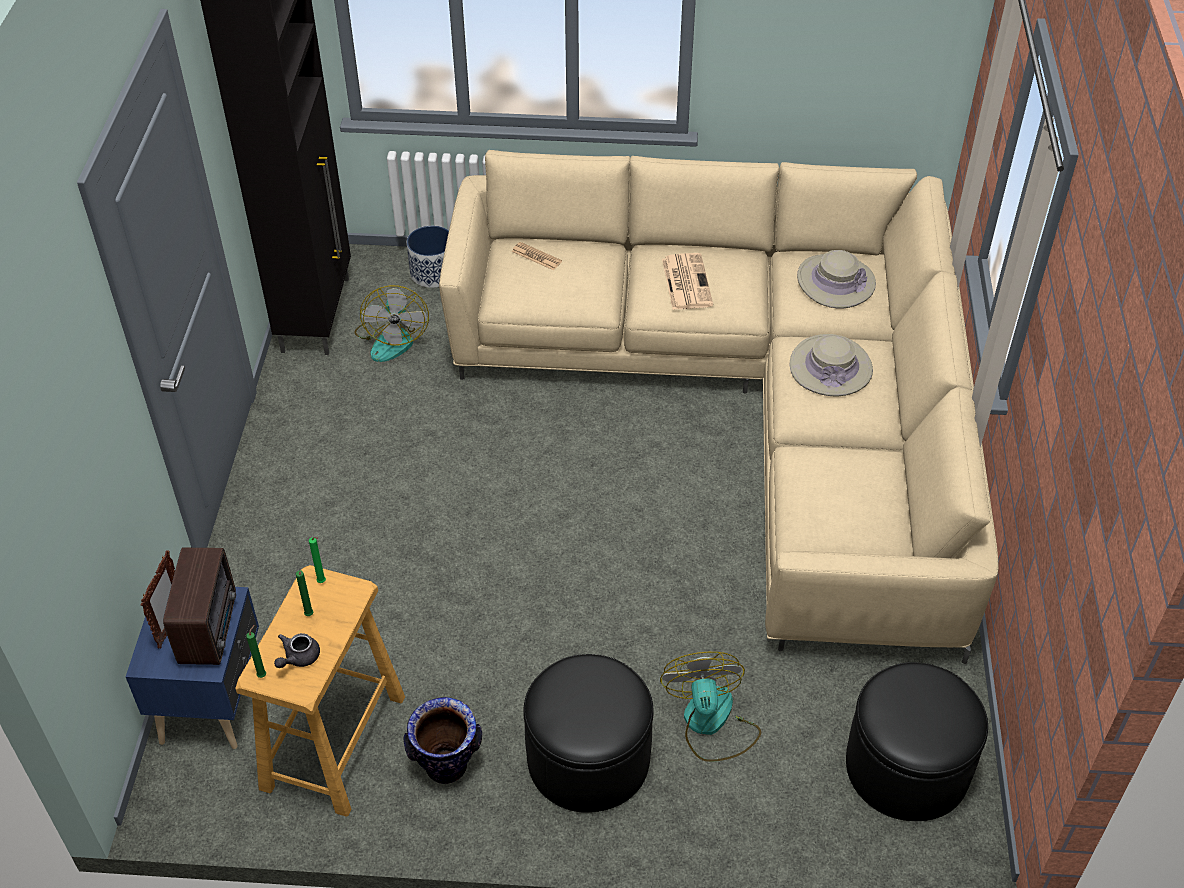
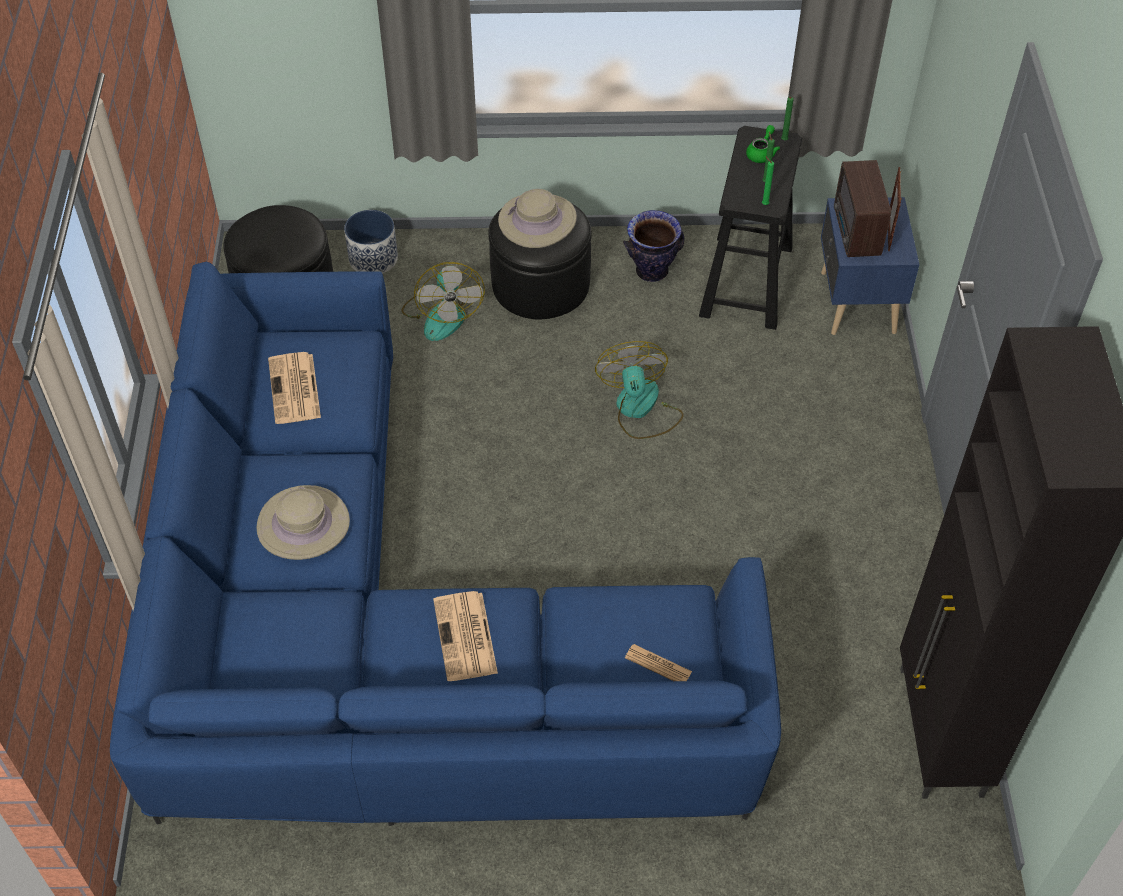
camera: 175 degrees right, 5 degrees up
beige stool [235,565,405,817] -> black stool [699,126,802,330]
grey teapot [274,633,320,668] -> green teapot [746,125,780,163]
fan [354,285,429,362] -> fan moved to [595,341,684,439]
planter [407,226,449,288] -> planter moved to [344,210,398,274]
beige sofa [439,150,998,664] -> blue sofa [110,262,781,826]
beige hat [797,250,876,308] -> beige hat moved to [498,189,577,248]
none -> newspaper [268,352,321,424]

